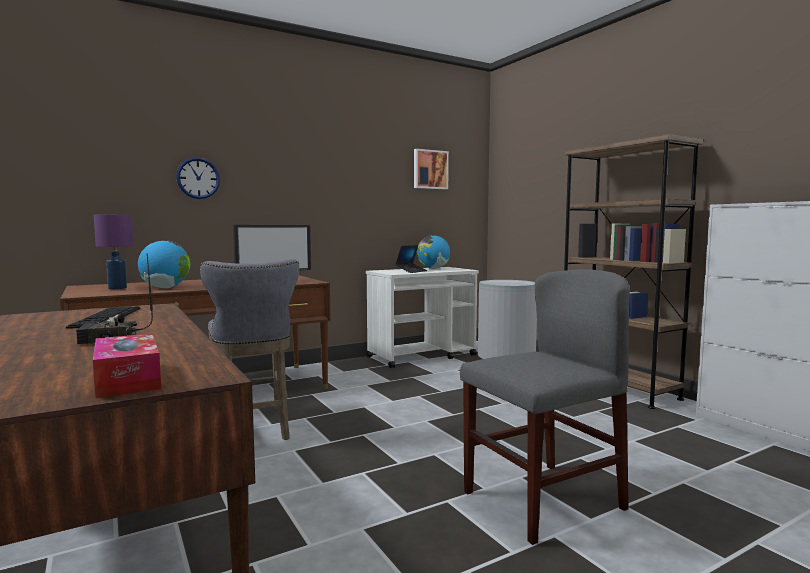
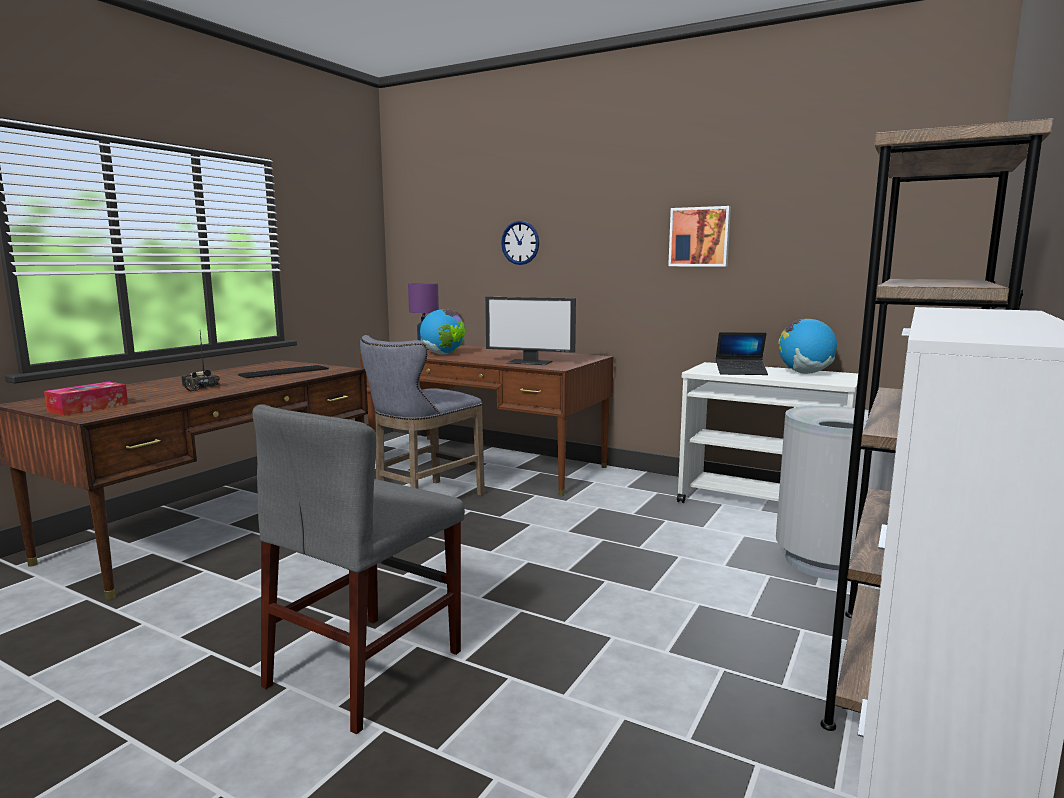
camera: 60 degrees right, 5 degrees up
picture [414,149,449,189] -> picture moved to [668,206,731,267]
grey chair [460,269,630,545] -> grey chair turned 90 degrees clockwise [252,404,465,734]

